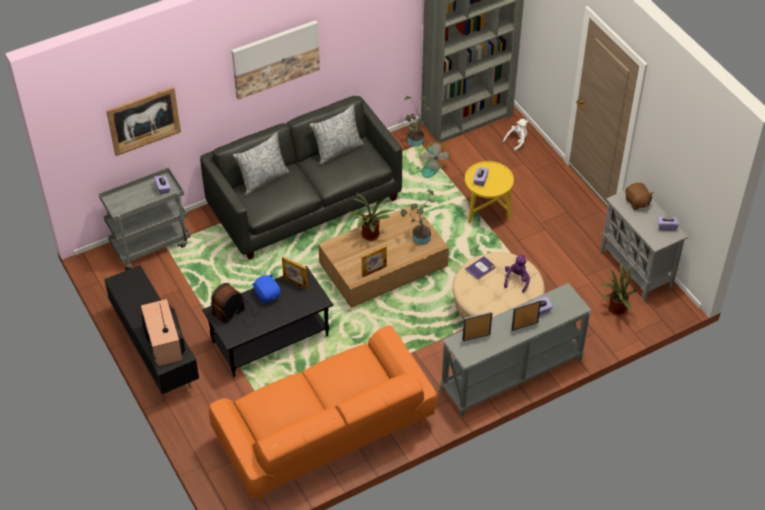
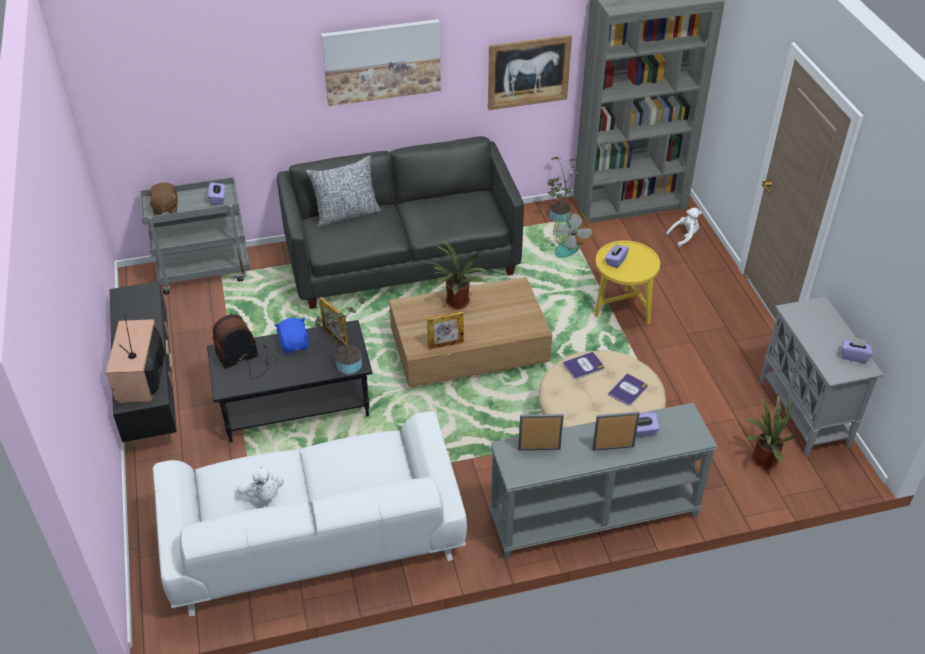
camera: 15 degrees right, 5 degrees down
picture [106,86,181,156] -> picture moved to [488,35,572,110]
orange sofa [209,325,437,503] -> white sofa [152,411,467,616]
pillow [309,104,364,165] -> none
potted plant [400,190,434,245] -> potted plant moved to [315,296,366,374]
purple plush toy [504,255,530,293] -> book [608,373,648,406]
brown plush toy [625,183,654,210] -> brown plush toy moved to [147,182,178,215]
none -> white plush toy [237,466,284,501]

